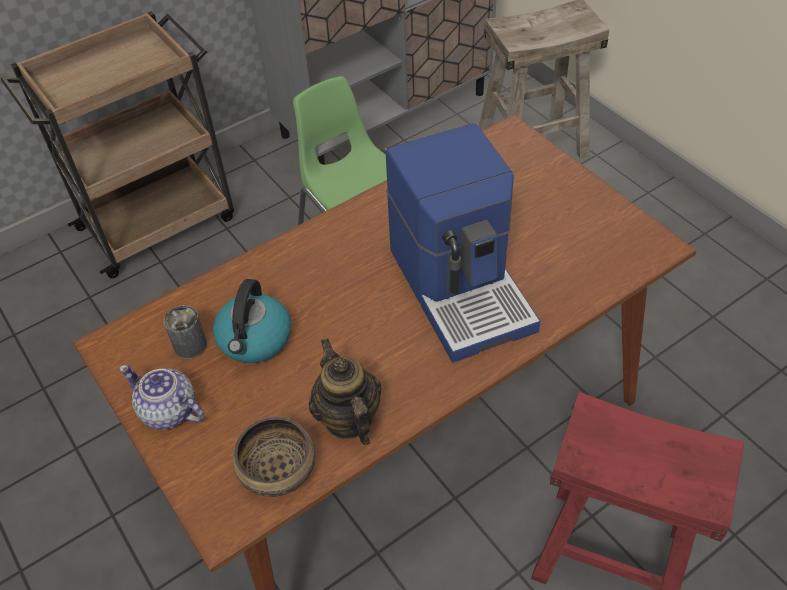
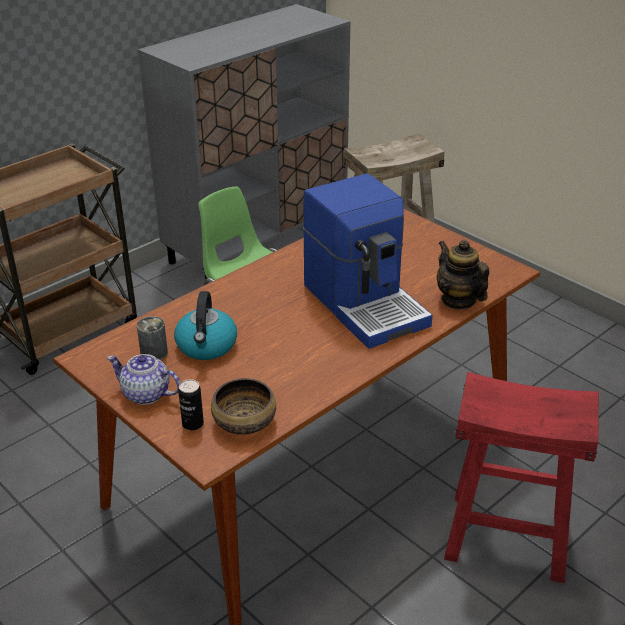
camera: 10 degrees left, 15 degrees down
teapot [309,338,382,445] -> teapot moved to [437,240,489,310]
none -> can [178,379,204,430]

